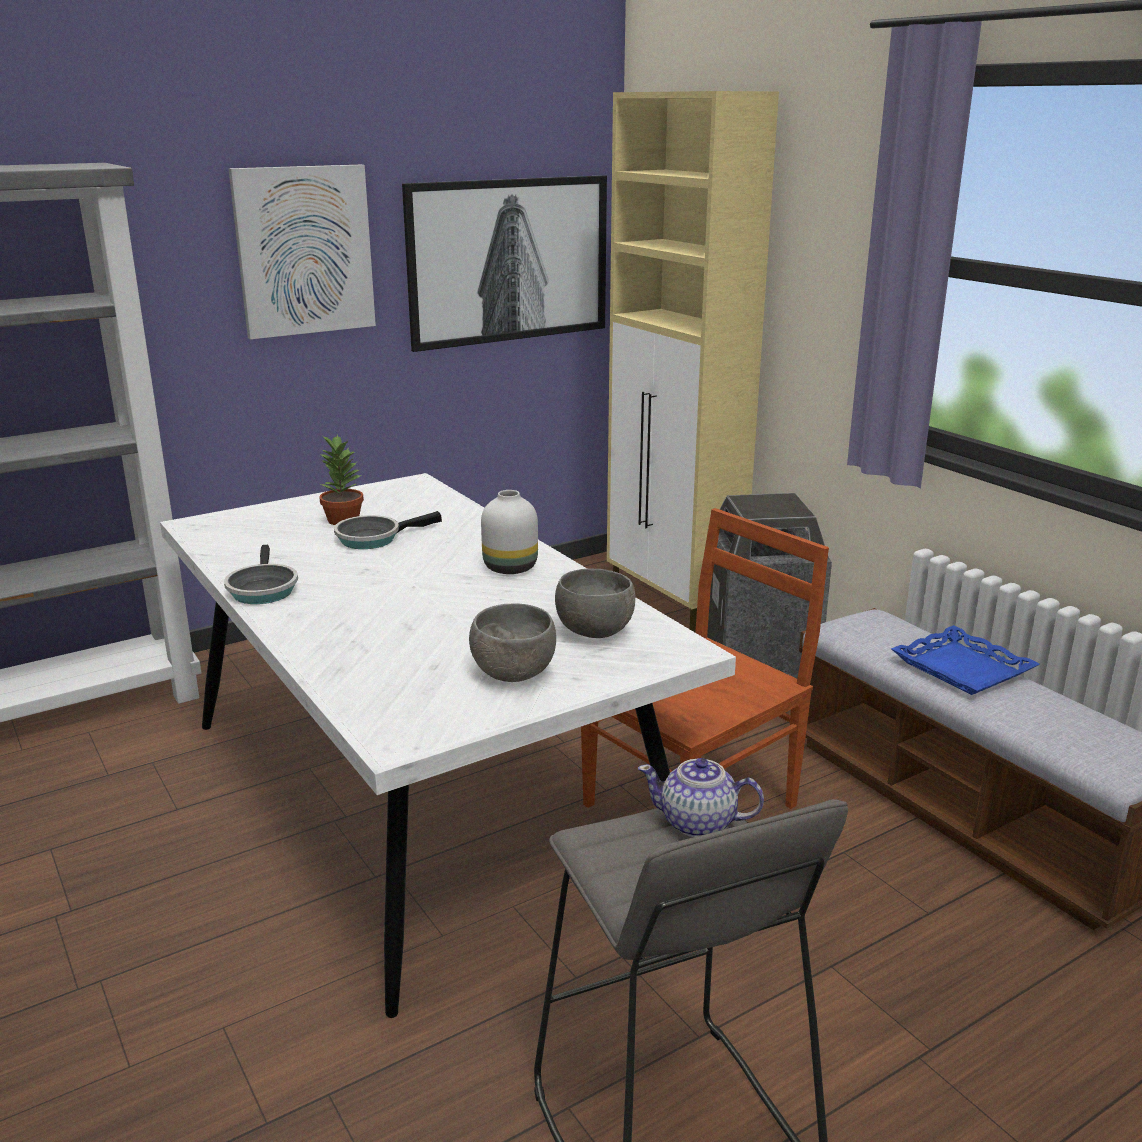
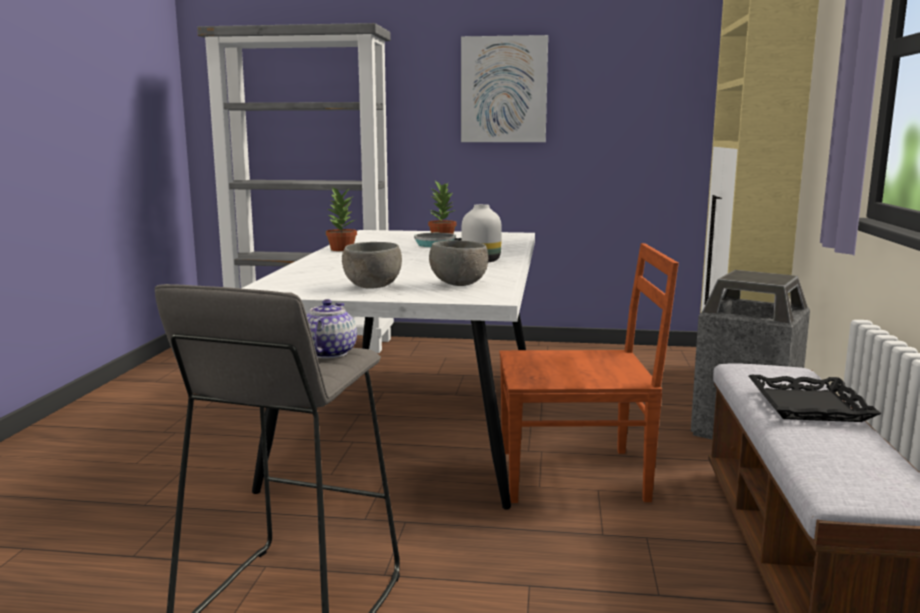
camera: 40 degrees right, 10 degrees down
frying pan [224,545,298,604] -> potted plant [326,187,357,251]
picture [402,175,607,352] -> none
teapot [638,758,764,837] -> teapot turned 45 degrees clockwise [307,299,357,358]
blue tray [891,625,1040,695] -> black tray [749,375,881,422]

